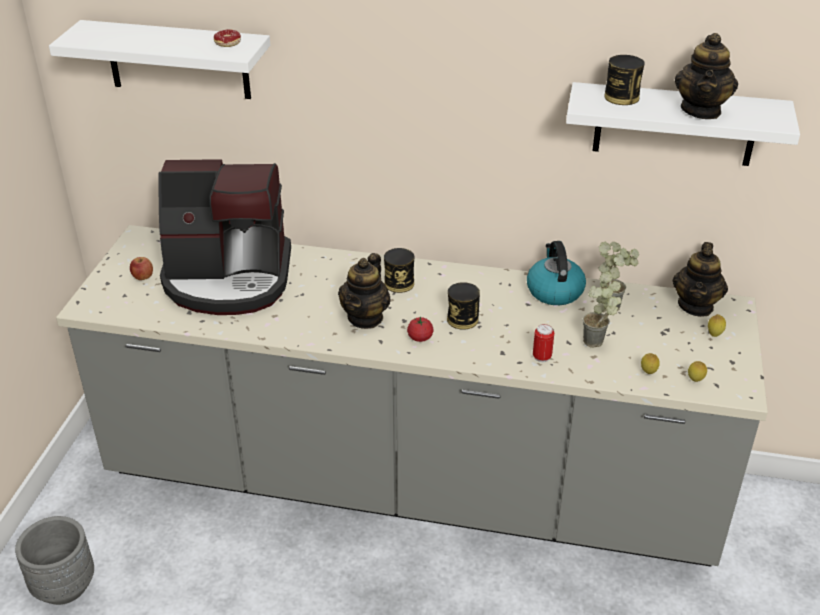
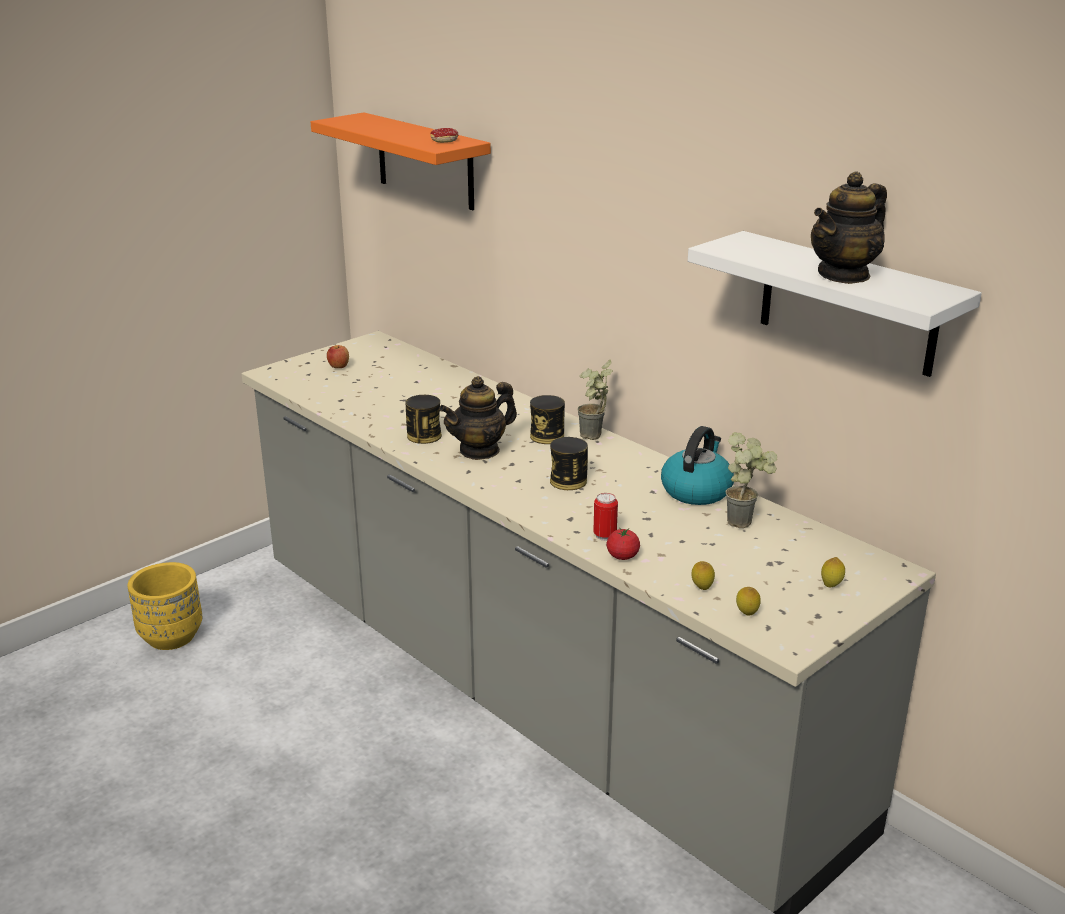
camera: 35 degrees right, 10 degrees down
grey planter [15,516,94,605] -> yellow planter [127,562,202,650]
white shelf [49,20,270,99] -> orange shelf [311,112,491,210]
coffee machine [158,159,291,315] -> none
tomato [407,316,433,342] -> tomato moved to [607,529,640,560]
potted plant [583,272,621,348] -> potted plant moved to [577,360,613,440]
can [604,55,645,105] -> can moved to [406,395,442,444]
teapot [673,242,728,317] -> none

